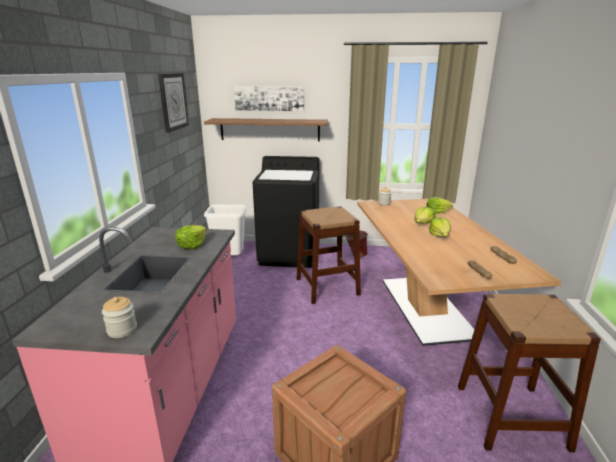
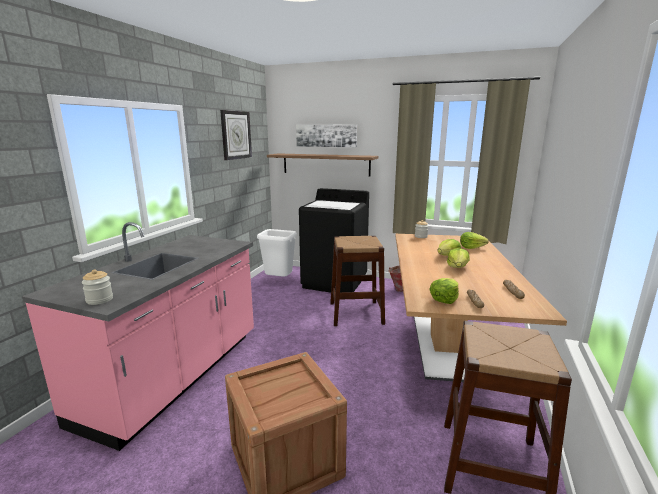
camera: 15 degrees right, 5 degrees down
lettuce [175,225,207,249] -> lettuce moved to [429,278,459,304]

